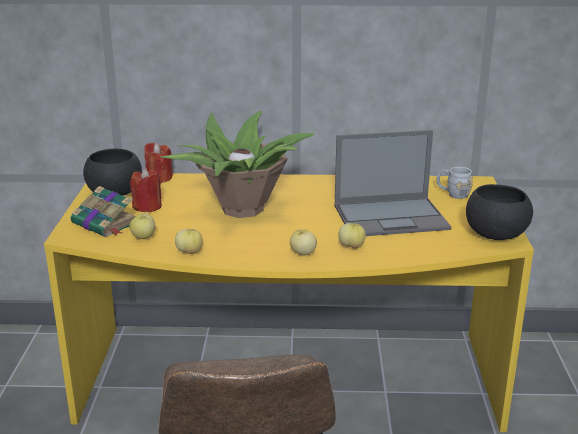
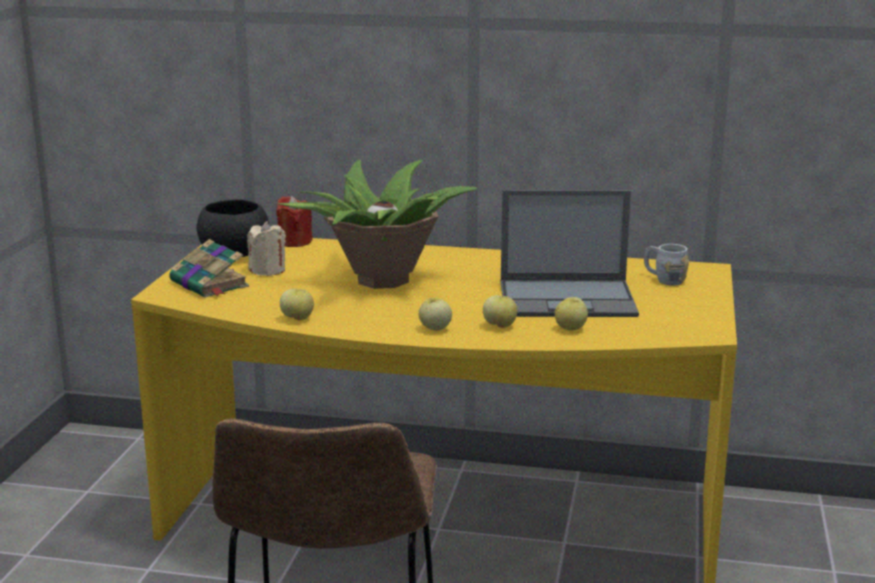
camera: 10 degrees right, 5 degrees down
red candle [130,168,162,212] -> beige candle [247,221,286,276]
apple [130,213,156,239] -> apple moved to [555,297,588,331]
black bowl [466,184,533,240] -> none

